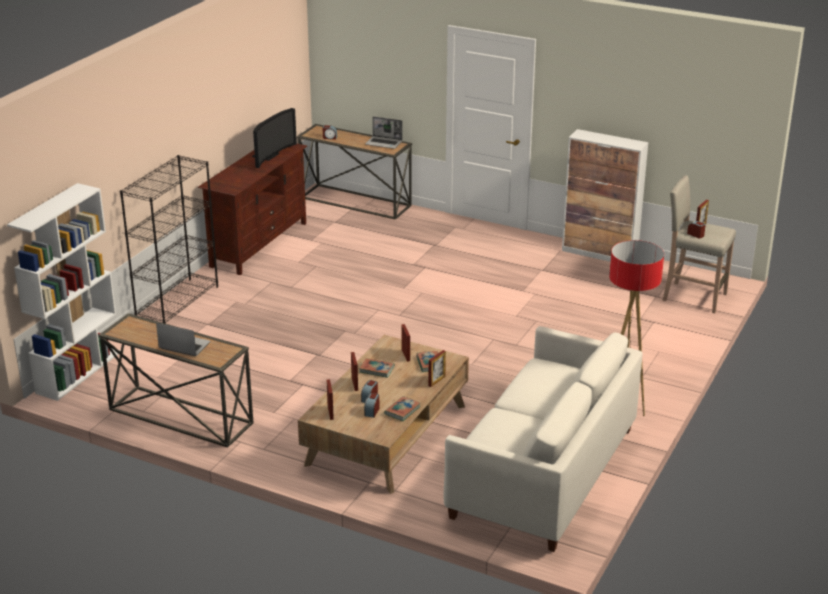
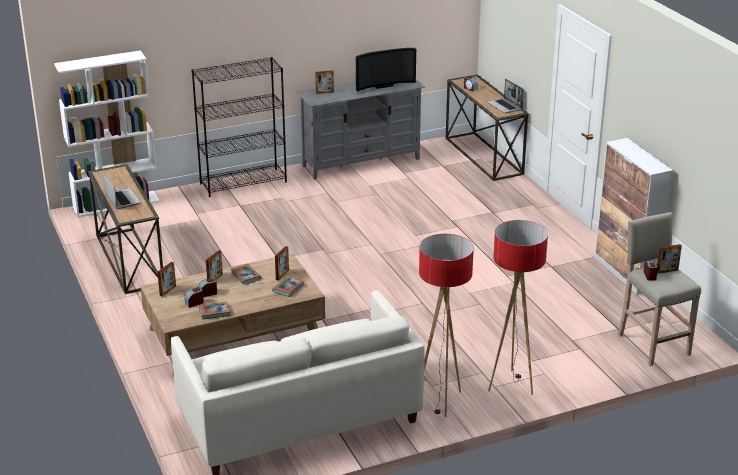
camera: 40 degrees right, 0 degrees up
brown tv stand [198,144,307,275] -> grey tv stand [296,79,425,180]
picture frame [429,350,446,387] -> picture frame moved to [316,70,334,94]
none -> floor lamp [488,220,548,395]

